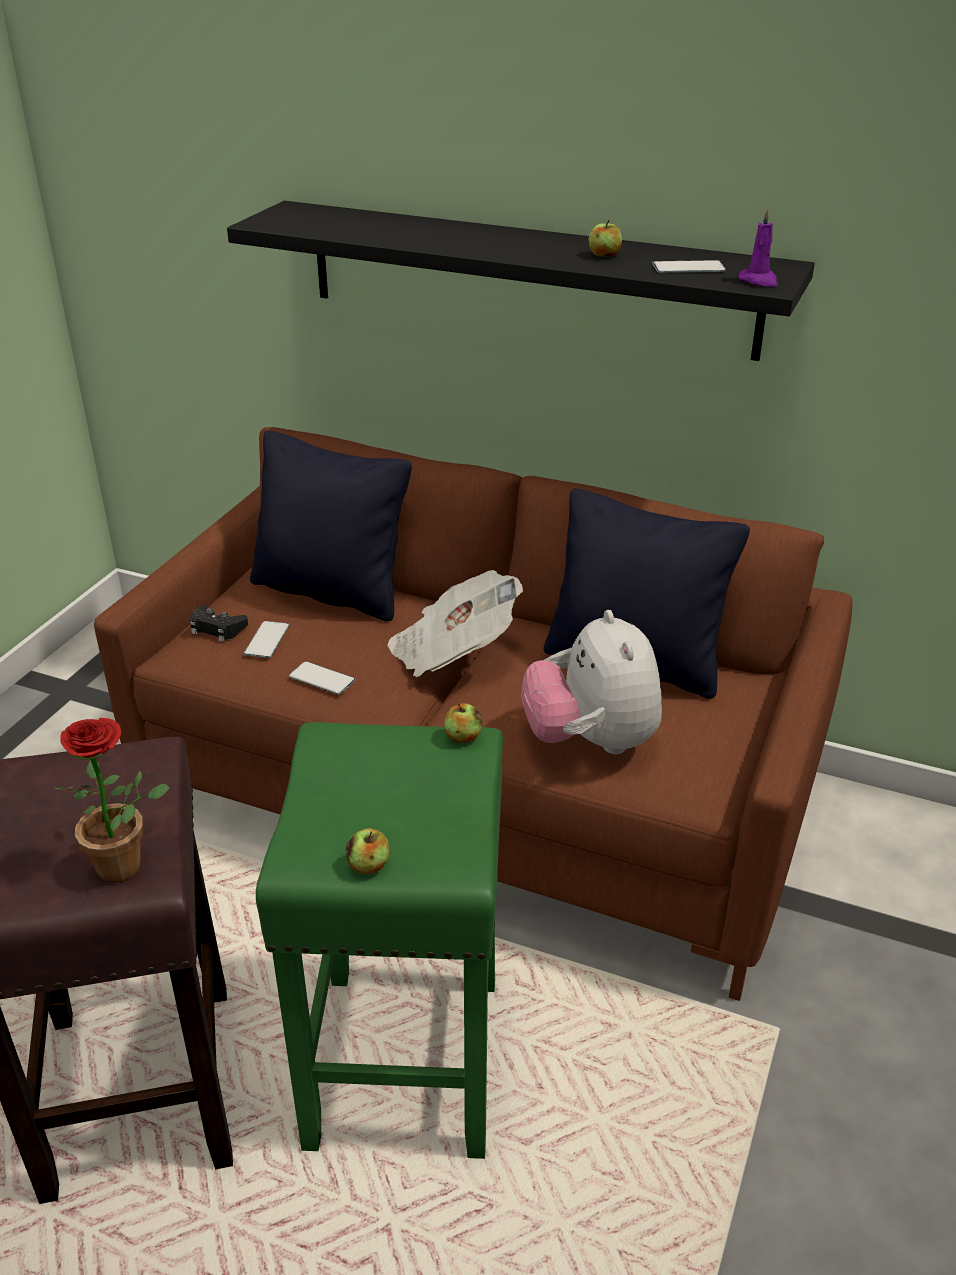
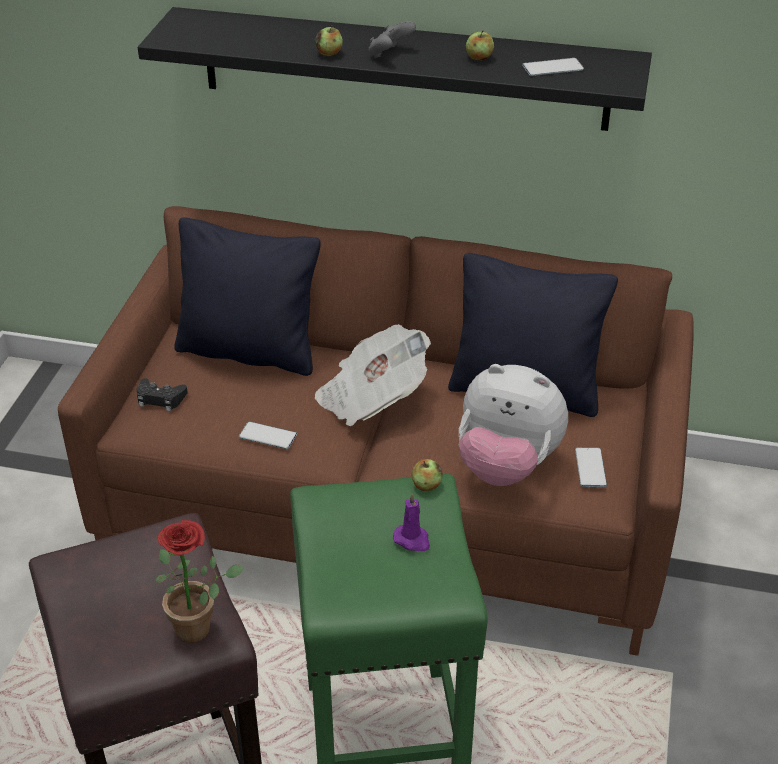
camera: 10 degrees left, 5 degrees up
phone [244,621,289,658] -> phone moved to [575,448,607,487]
apple [346,828,390,874] -> apple moved to [315,25,343,56]
plush toy [521,610,662,754] -> plush toy turned 45 degrees counterclockwise [458,364,568,486]
purple candle [738,208,778,287] -> purple candle moved to [393,493,430,551]
none -> grey game controller [369,21,416,58]

